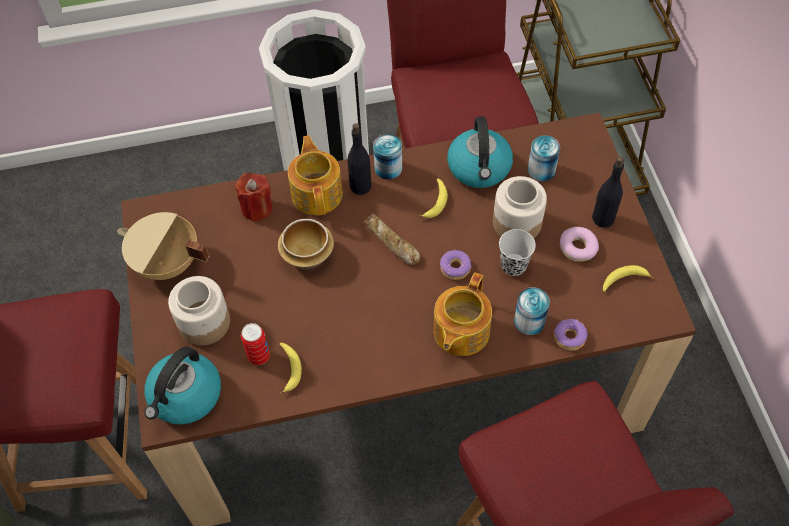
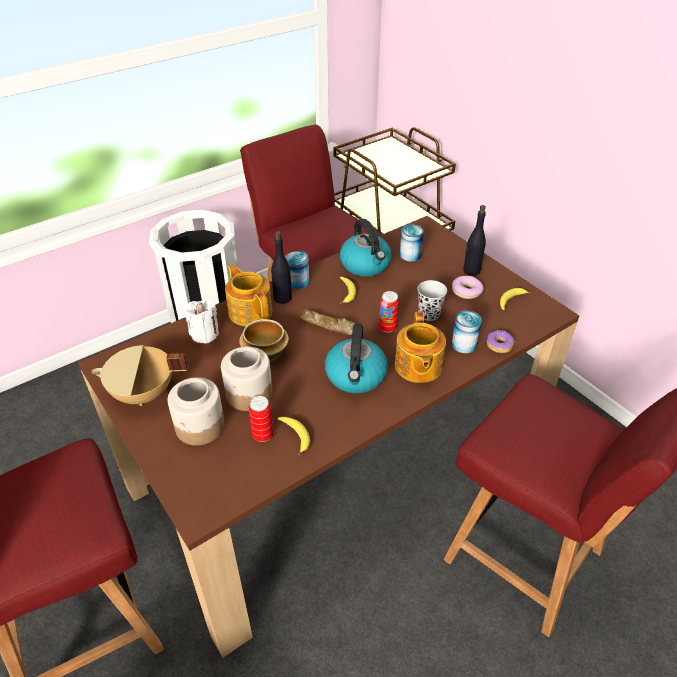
camera: 25 degrees left, 15 degrees down
kettle [144,346,221,425] -> kettle moved to [325,324,388,393]
red candle [235,173,273,222] -> white candle [185,299,219,344]
donut [440,250,472,280] -> can [379,291,399,333]
jar [493,176,547,238] -> jar moved to [221,346,273,411]

